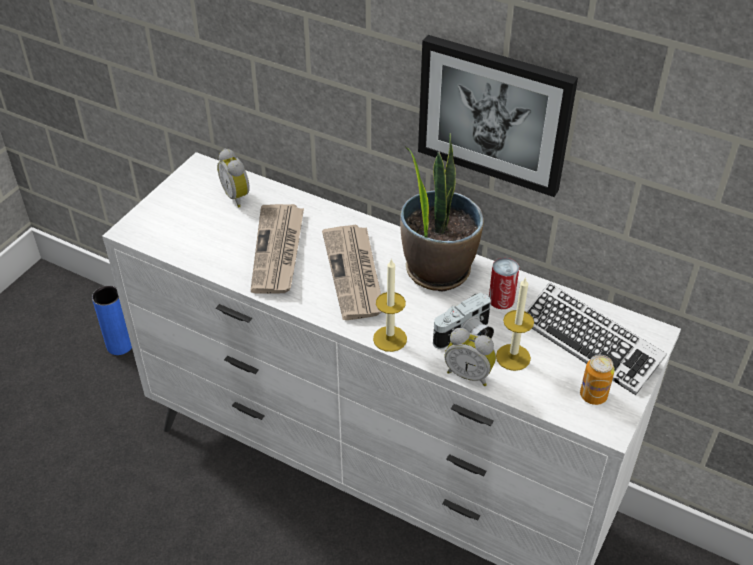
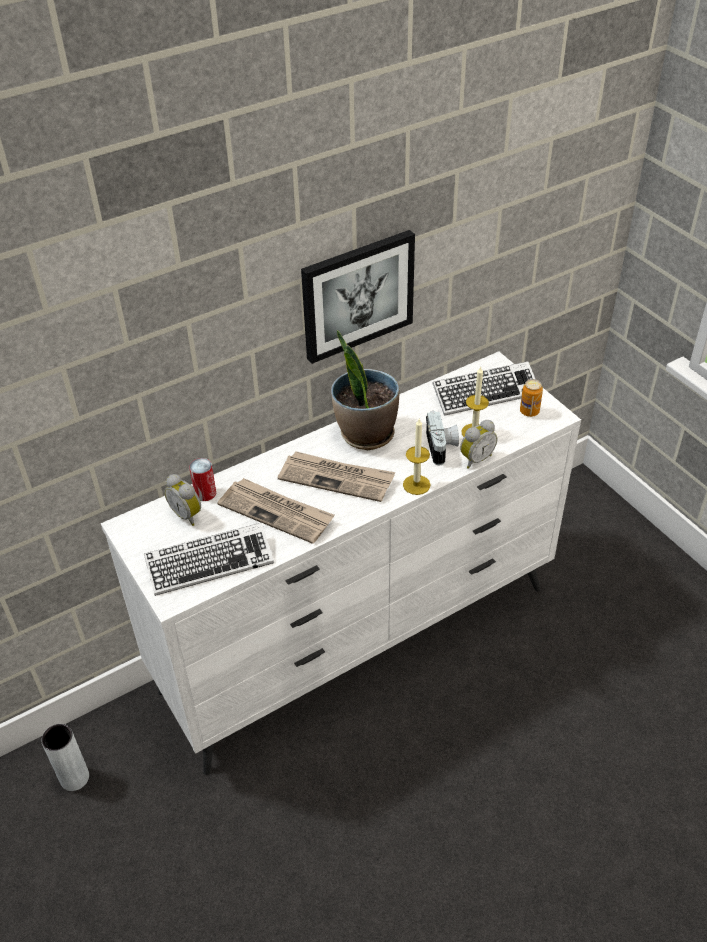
camera: 60 degrees left, 0 degrees up
blue vase [92,286,132,355] -> grey vase [41,724,89,791]
alarm clock [217,149,250,208] -> alarm clock turned 45 degrees clockwise [164,474,201,526]
can [489,258,519,309] -> can moved to [189,458,216,501]
none -> keyboard [144,522,274,596]

